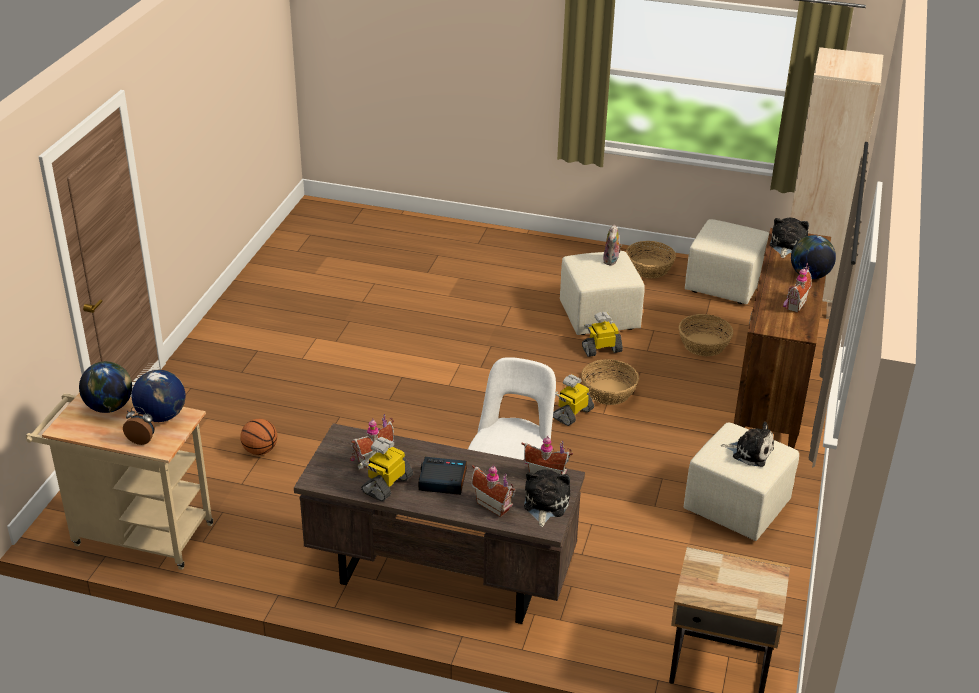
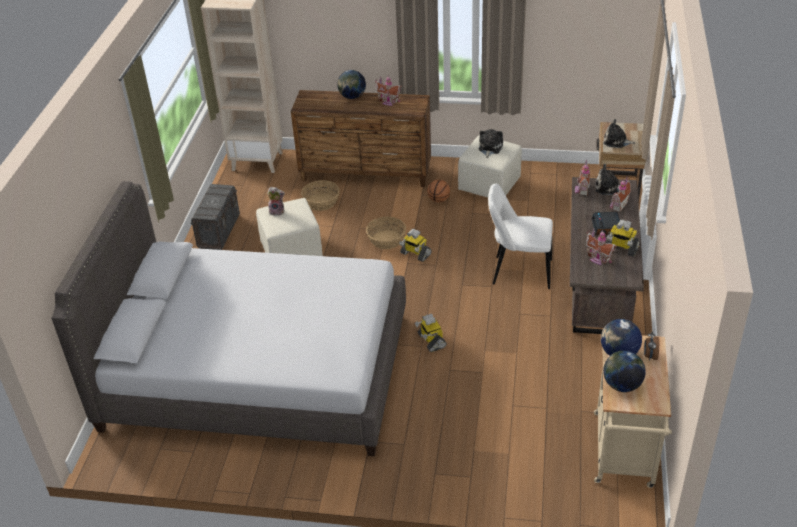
camera: 95 degrees left, 5 degrees up
basketball [240,419,277,455] -> basketball moved to [427,180,450,203]
toy robot [582,312,623,357] -> toy robot moved to [415,314,447,352]
basket [626,241,676,278] -> grey storage box [190,184,240,250]
beige ottoman [685,219,769,304] -> none
plush toy [770,218,809,258] -> plush toy moved to [603,119,635,148]
none -> grey bed [51,181,406,456]

